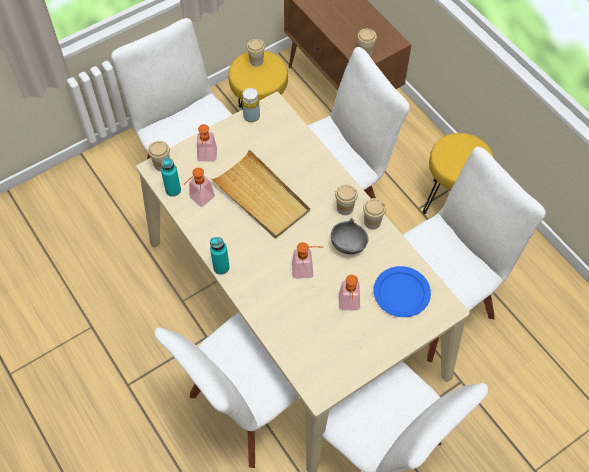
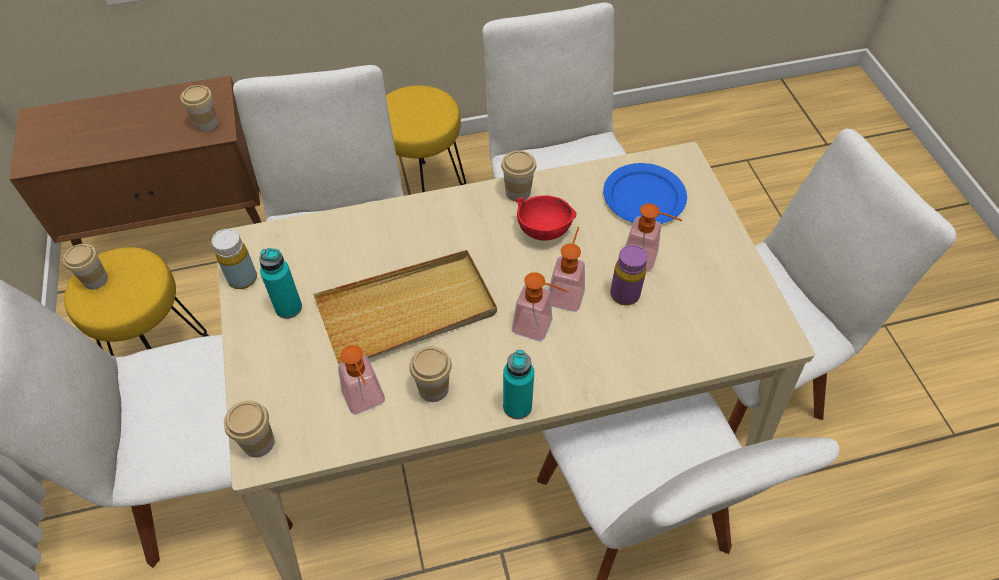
camera: 70 degrees left, 5 degrees down
turquoise bottle [161,157,181,197] -> turquoise bottle moved to [259,248,302,319]
soap dispenser [197,124,217,162] -> soap dispenser moved to [512,272,568,341]
grey bowl [331,218,368,255] -> red bowl [515,195,577,241]
cup [335,184,358,215] -> cup moved to [409,346,452,402]
none -> purple bottle [610,245,647,306]

